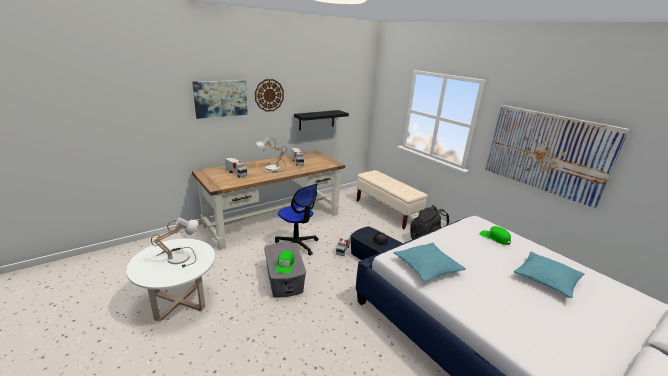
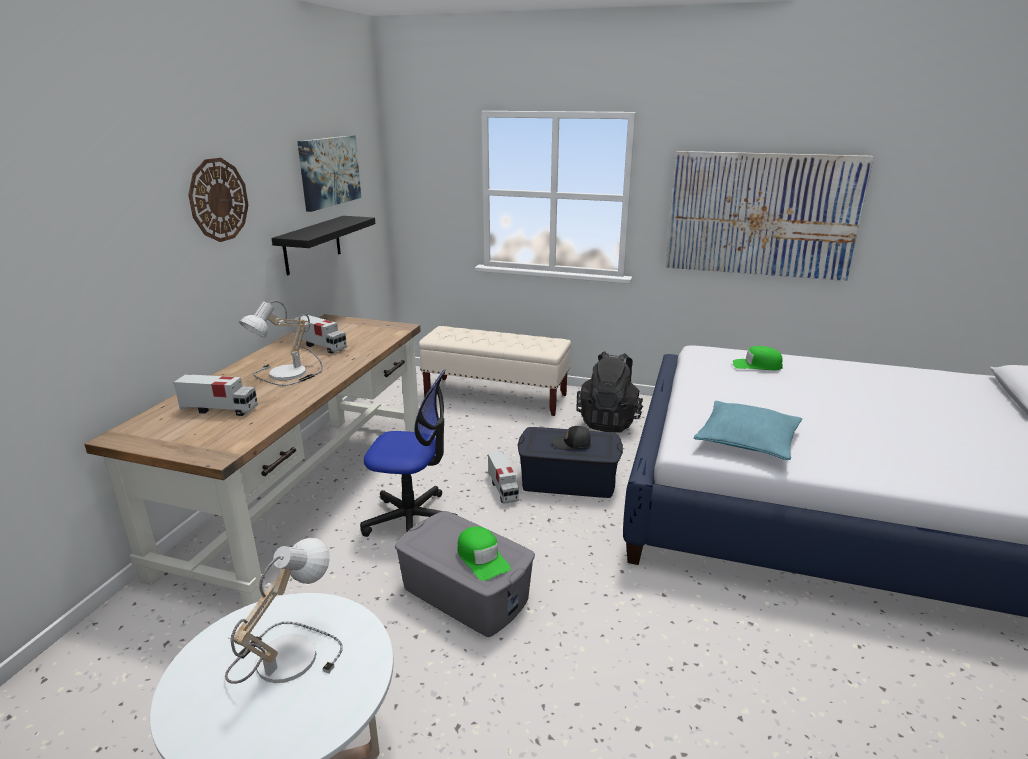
camera: 35 degrees left, 0 degrees up
picture [192,80,248,119] -> picture moved to [297,135,361,212]
turquoise pillow [514,252,584,298] -> none

